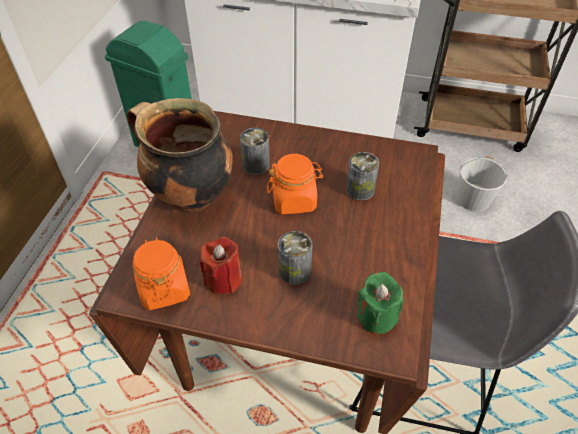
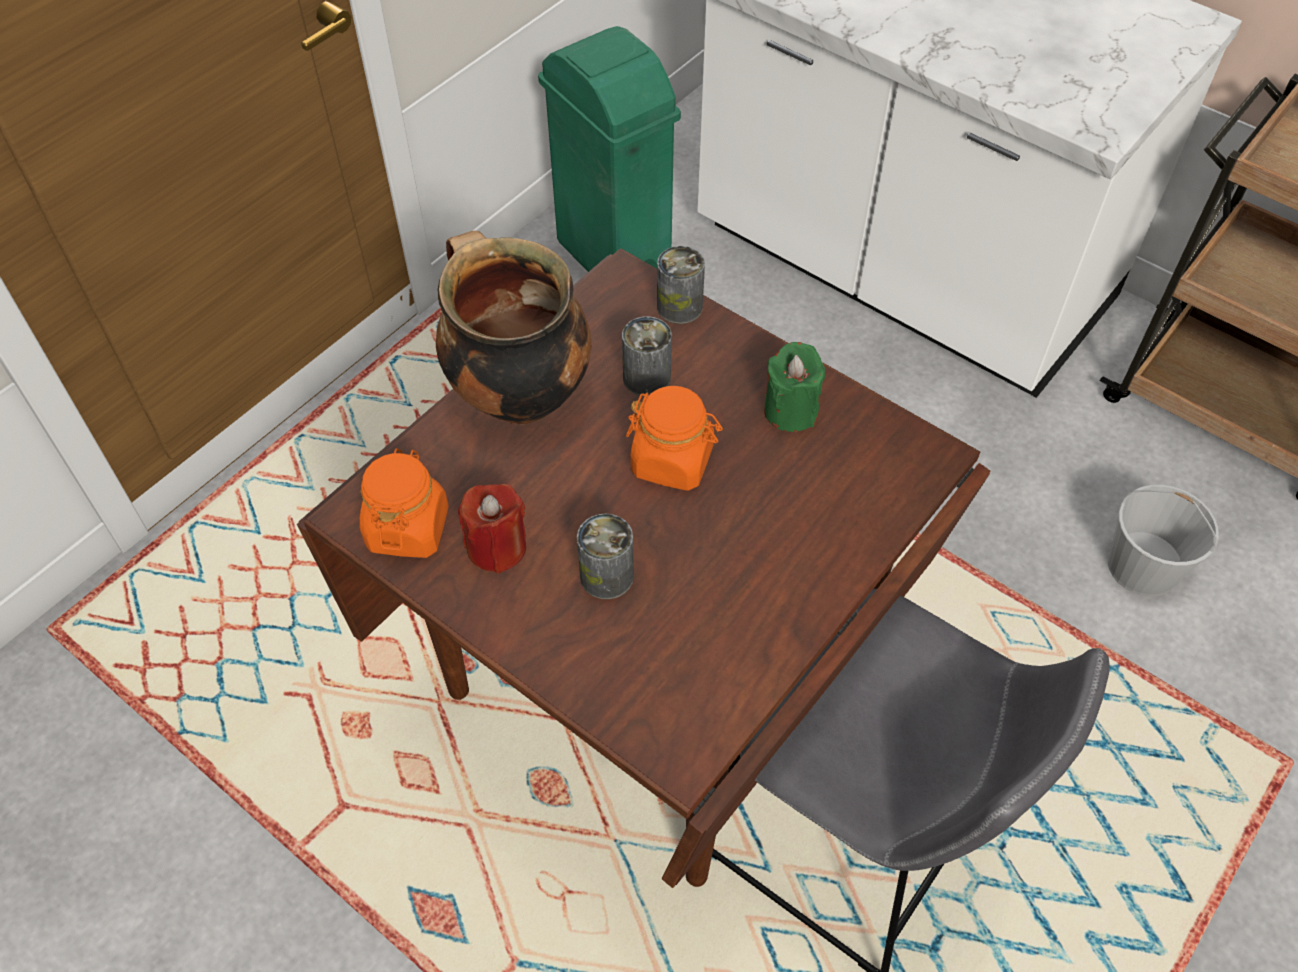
camera: 25 degrees right, 5 degrees up
can [346,152,379,201] -> can moved to [657,246,705,324]
green candle [357,272,403,334] -> green candle moved to [764,342,825,432]

